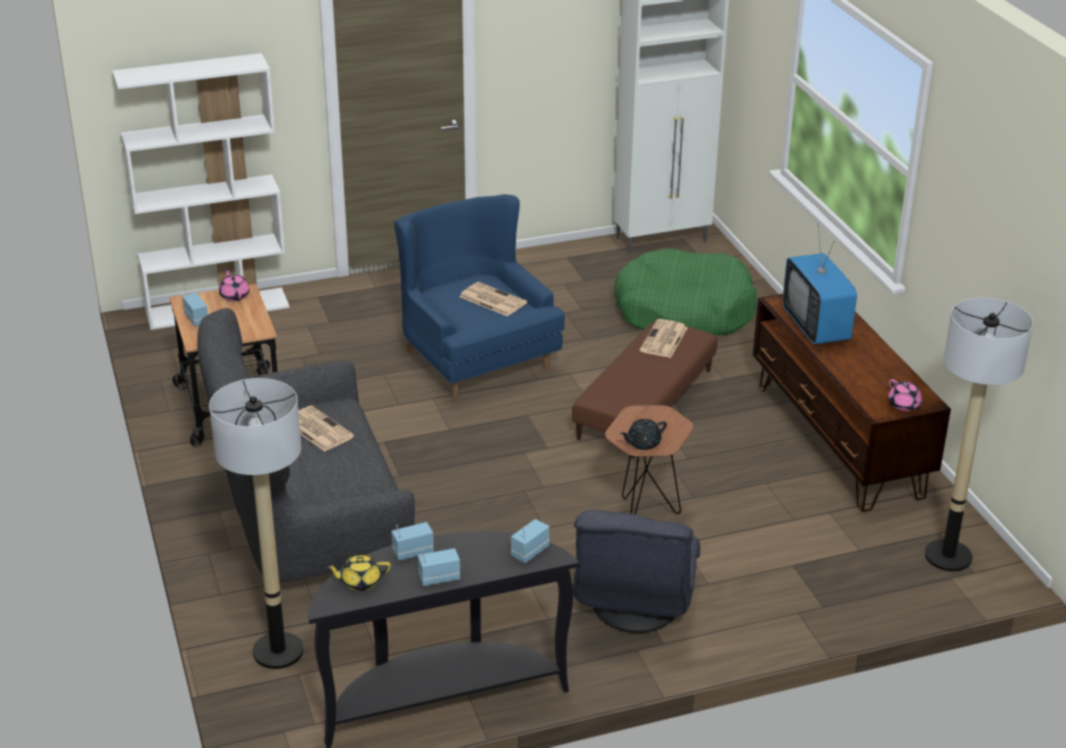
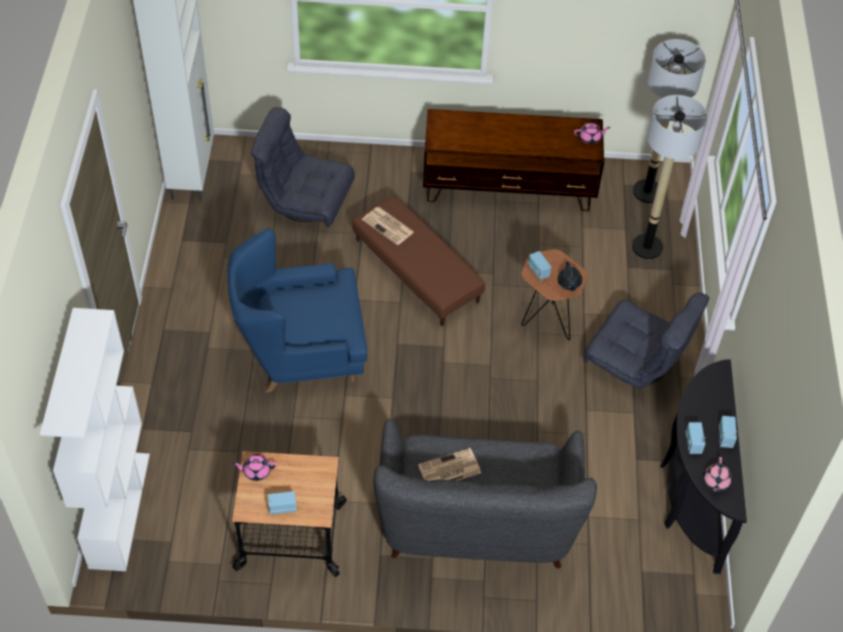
camera: 70 degrees left, 20 degrees up
floor lamp [209,378,304,669] -> floor lamp moved to [632,95,708,259]
yellow teapot [326,554,391,591] -> pink teapot [703,457,732,493]
newspaper [459,282,527,316] -> none
radio [511,519,549,563] -> radio moved to [528,251,551,281]
green dog bed [614,249,757,335] -> grey armchair [251,107,355,227]
television [782,225,857,345] -> none

